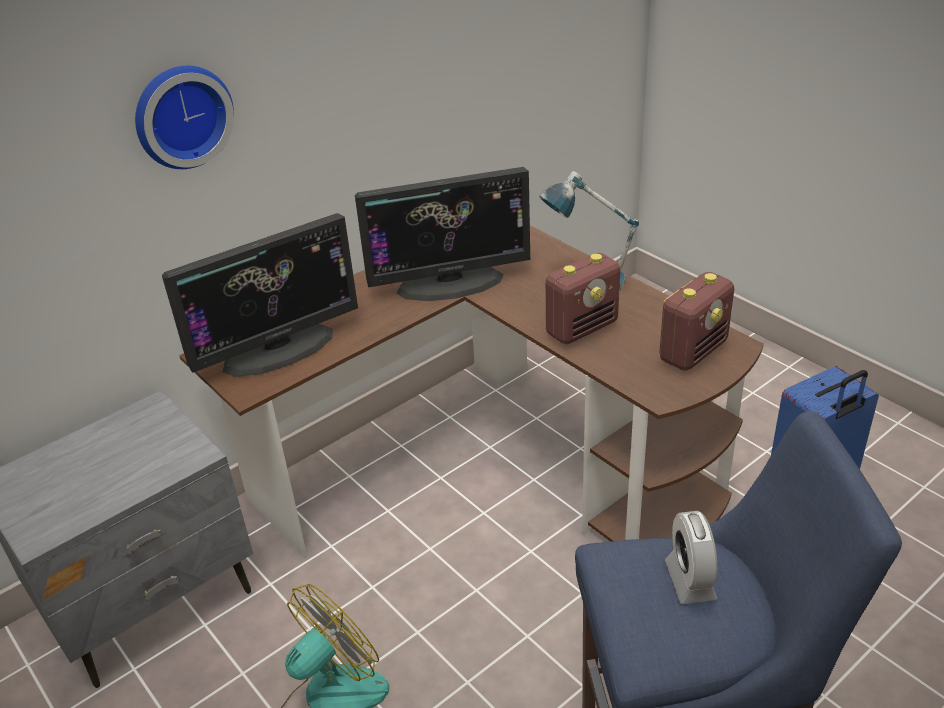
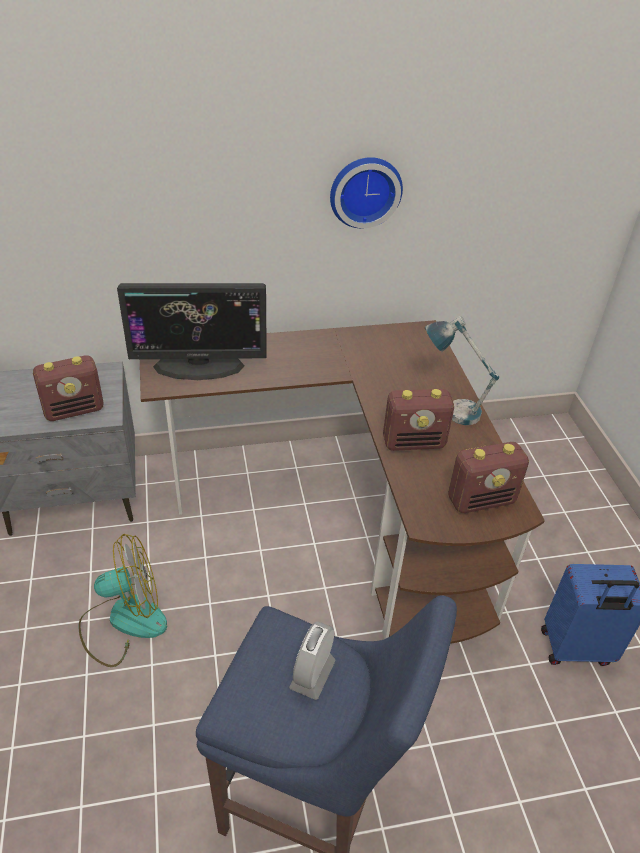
camera: 25 degrees right, 5 degrees up
wall clock [135,66,234,169] -> wall clock moved to [330,157,403,228]
monitor [355,167,530,301] -> none
none -> radio [33,355,104,421]

